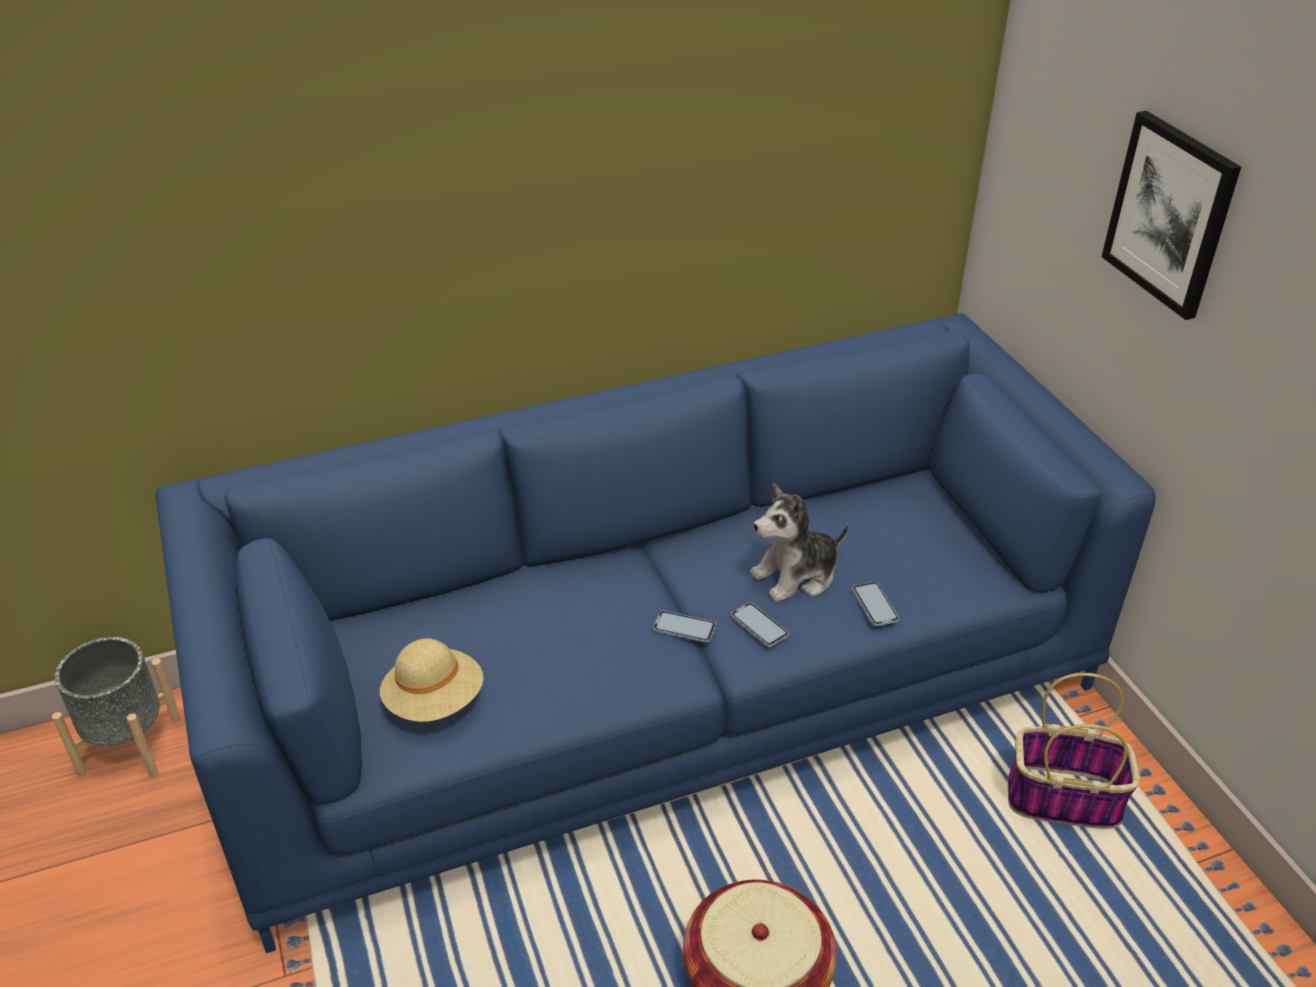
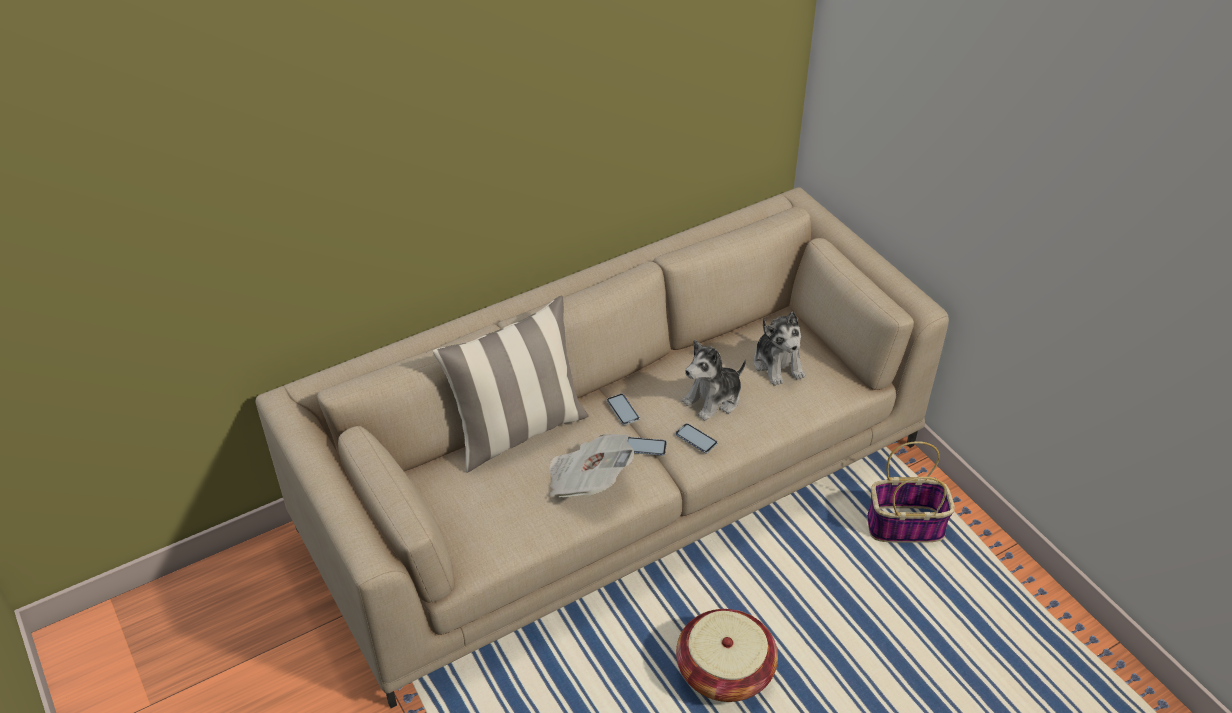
camera: 10 degrees left, 5 degrees up
grey planter [52,637,181,778] -> none
blue sofa [156,313,1156,953] -> beige sofa [255,187,949,708]
beige hat [380,638,484,722] -> none
phone [852,581,899,626] -> phone moved to [607,394,640,425]
picture [1101,111,1241,320] -> none
none -> pillow [433,295,589,473]
none -> newspaper [550,434,634,497]
none -> plush toy [753,311,805,386]

